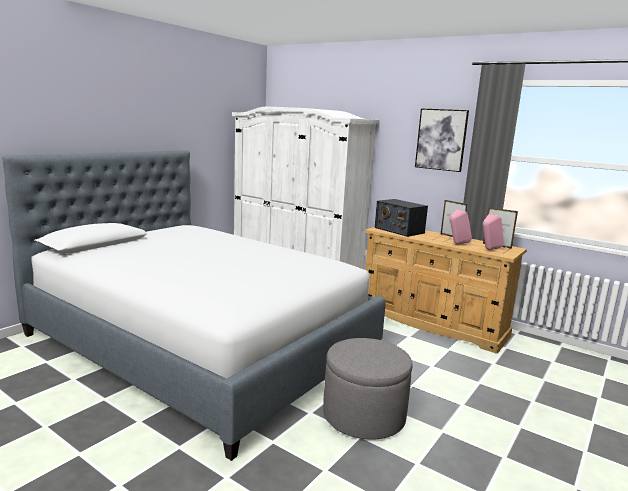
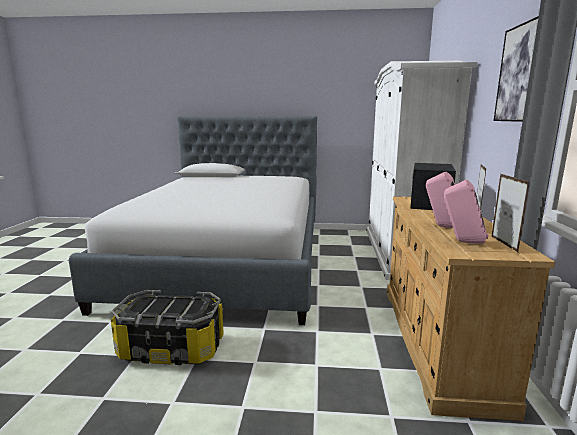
camera: 60 degrees right, 0 degrees up
grey ottoman [323,338,413,440] -> storage box [111,290,224,365]

